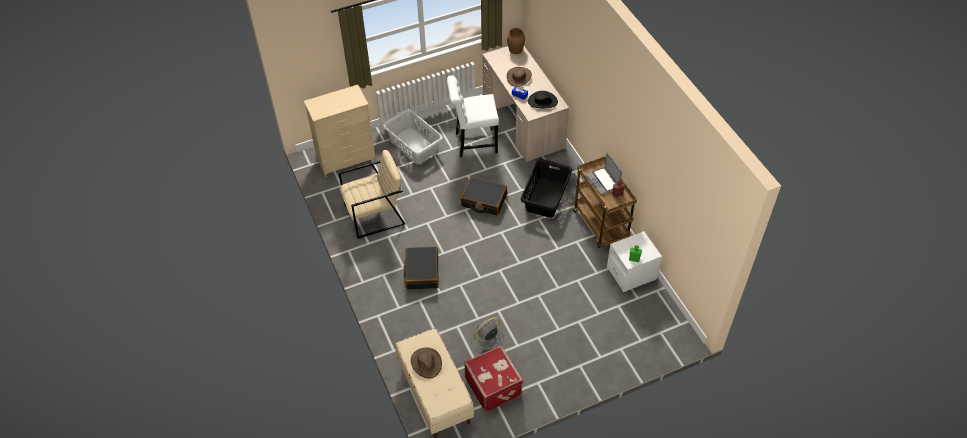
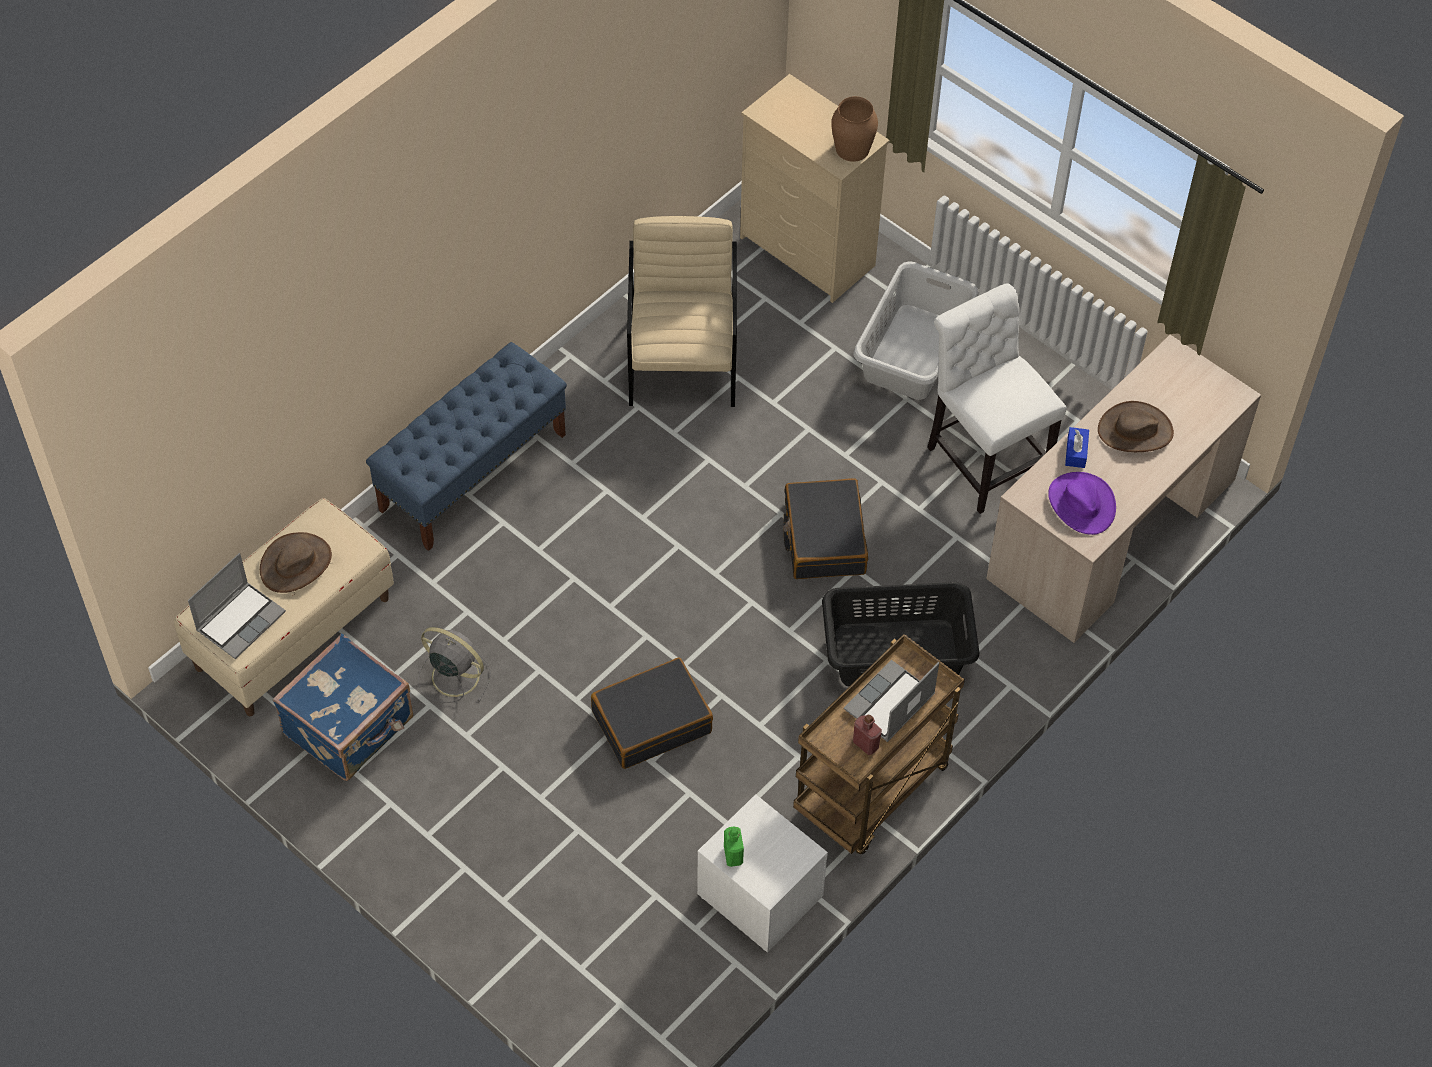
camera: 65 degrees right, 5 degrees up
beige armchair [338,150,405,239] -> beige armchair turned 135 degrees counterclockwise [627,216,737,407]
black suitcase [403,246,438,290] -> black suitcase moved to [591,657,713,769]
red suitcase [464,345,523,412] -> blue suitcase [272,634,413,781]
brown vase [507,28,525,54] -> brown vase moved to [831,96,878,162]
black hat [528,91,558,108] -> purple hat [1048,472,1116,535]
none -> laptop [188,553,286,659]
none -> blue bench [366,342,567,551]

